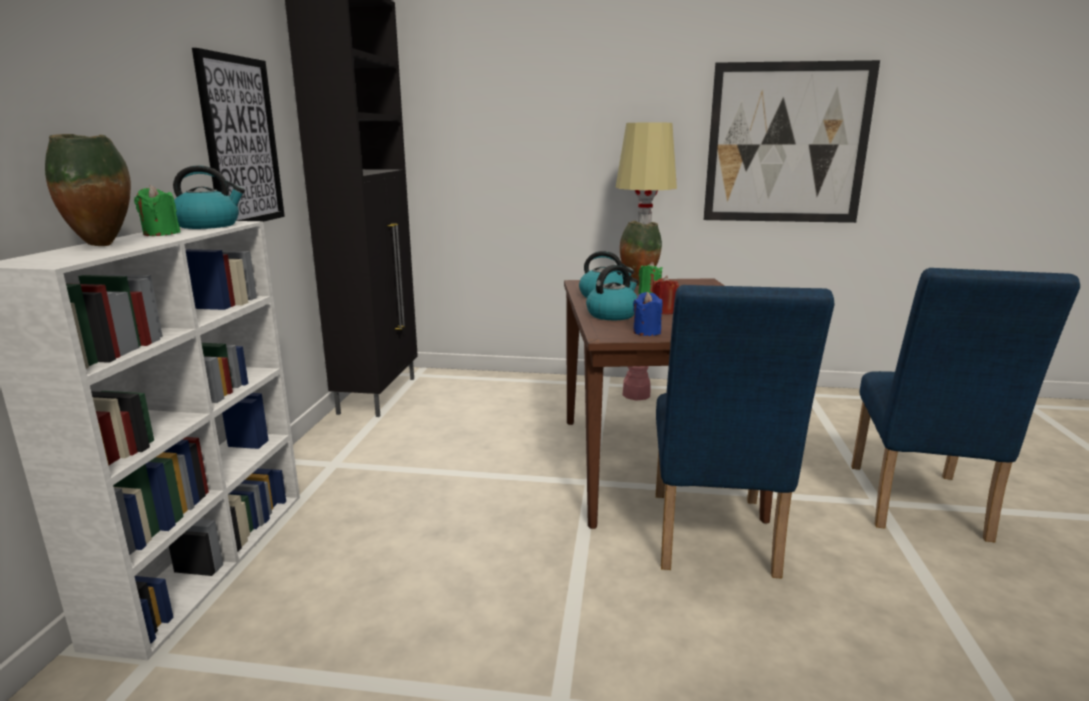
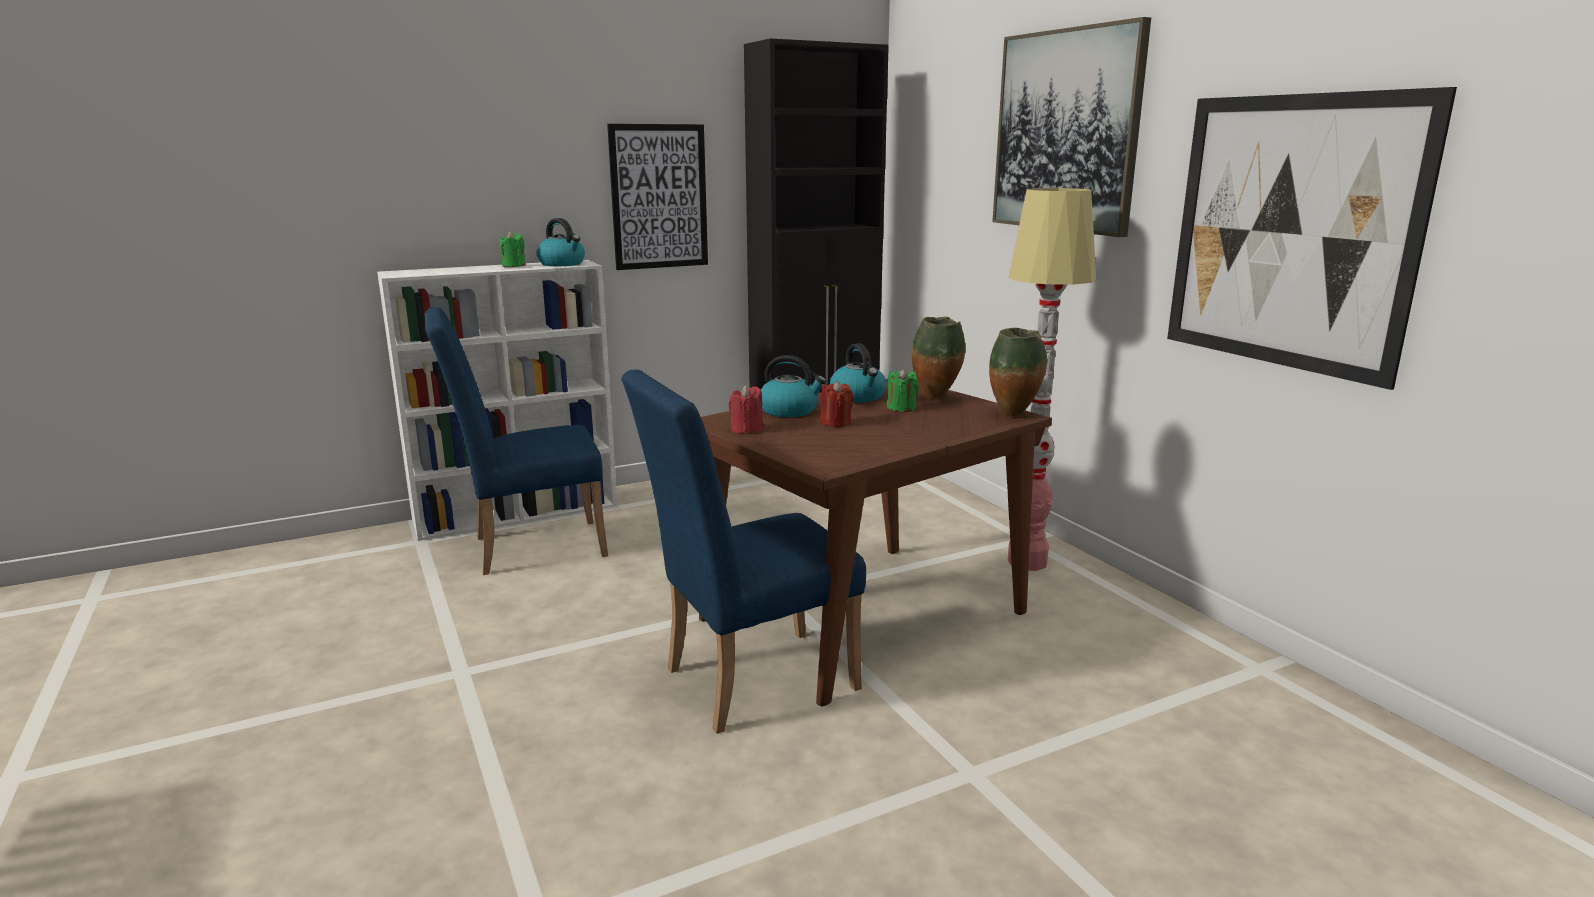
camera: 55 degrees right, 0 degrees up
vase [45,134,131,246] -> vase moved to [989,328,1047,417]
blue candle [633,292,663,336] -> red candle [728,385,763,434]
blue chair [851,268,1080,542] -> blue chair moved to [425,307,608,575]
none -> picture [992,17,1151,237]

